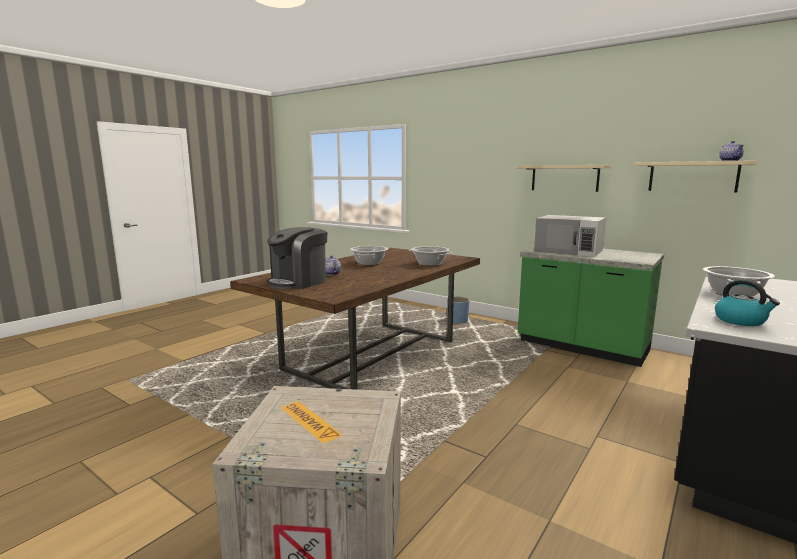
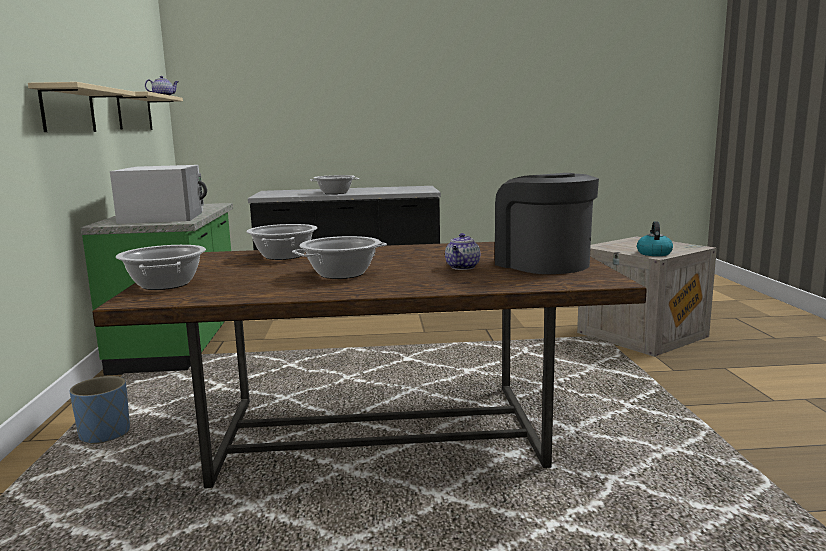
camera: 130 degrees left, 0 degrees up
coffee machine [267,227,327,289] -> coffee machine turned 120 degrees counterclockwise [495,173,599,274]
kettle [715,280,780,326] -> kettle moved to [637,221,673,256]
none -> cooking pot [116,245,206,290]

